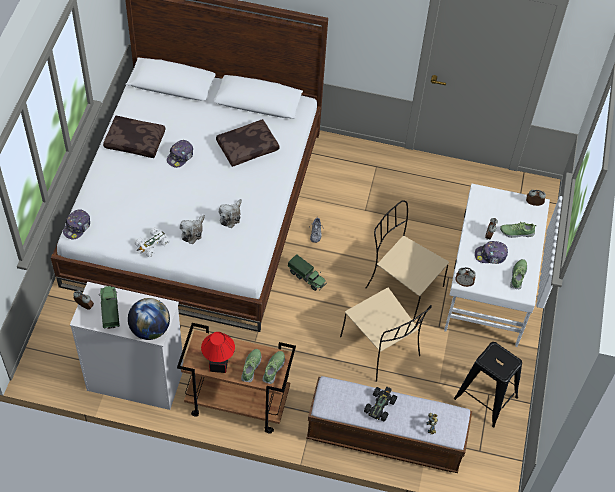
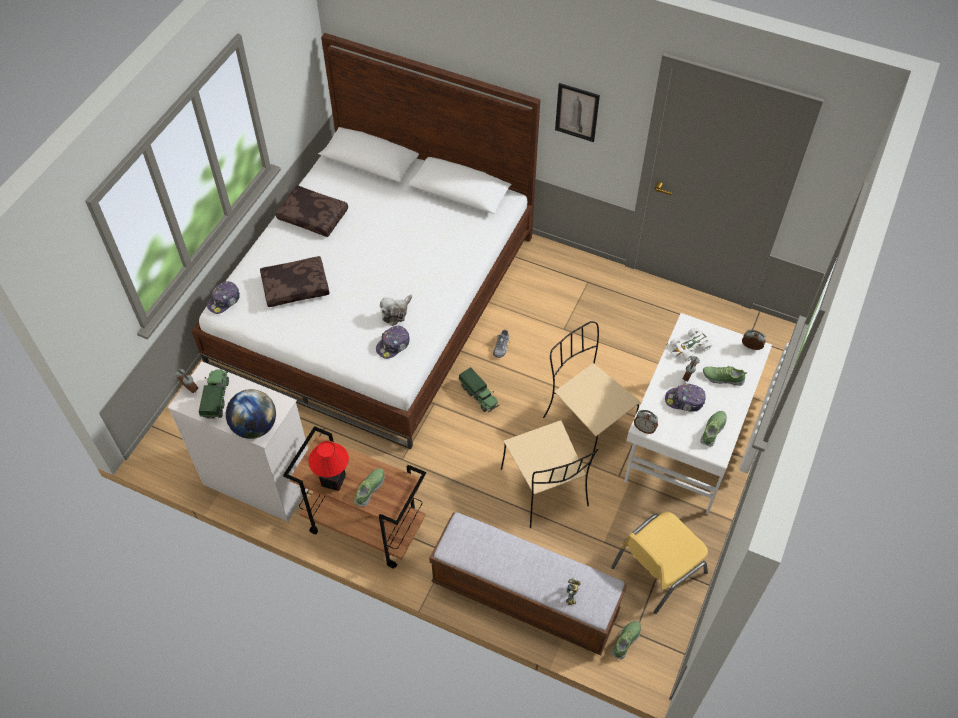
camera: 15 degrees right, 0 degrees up
white toy car [135,227,170,257] -> white toy car moved to [670,327,712,362]
cap [167,140,193,168] -> cap moved to [376,326,410,359]
plush toy [180,215,205,244] -> none
brown pillow [216,119,280,167] -> brown pillow moved to [260,256,329,307]
shoe [262,351,285,384] -> shoe moved to [612,621,641,659]
black toy car [364,387,397,421] -> none
black stool [454,342,522,427] -> yellow chair [611,512,708,614]
none -> picture [555,83,600,142]

